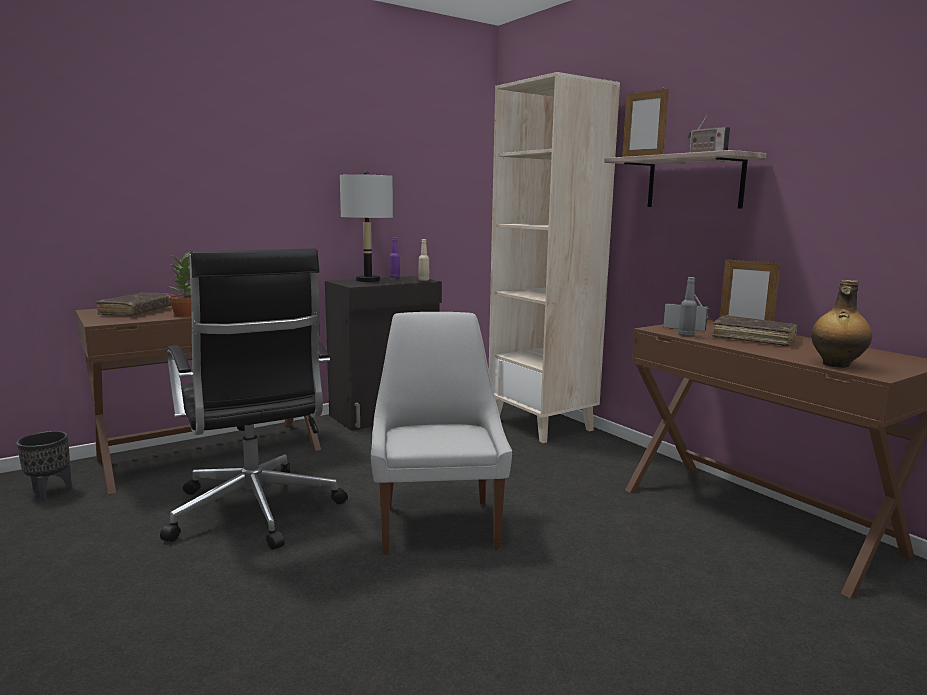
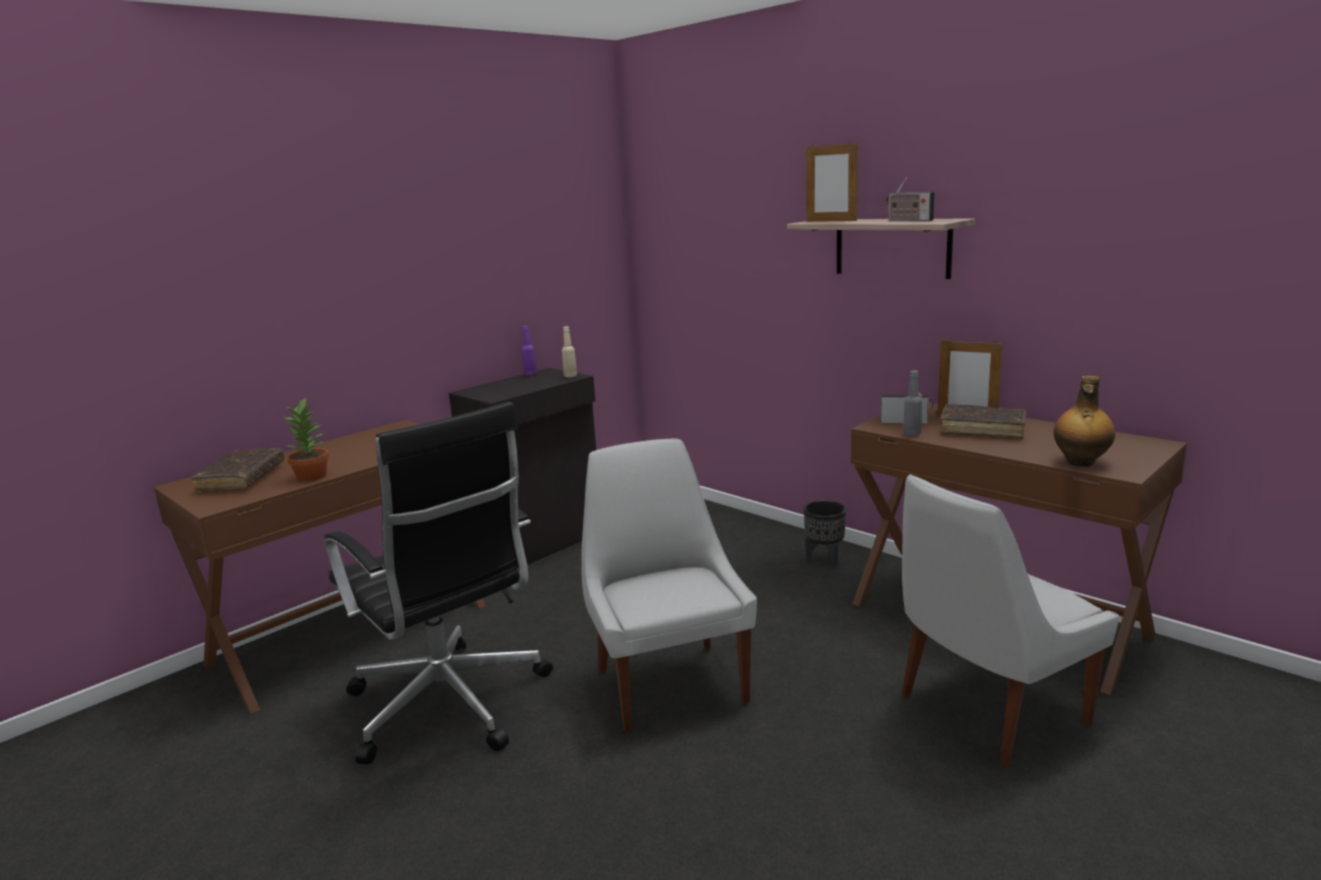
camera: 10 degrees left, 5 degrees up
black planter [16,431,72,501] -> black planter moved to [803,500,846,567]
grey table lamp [340,171,393,282] -> none
beige bookcase [489,72,620,443] -> none
none -> white chair [901,474,1119,767]

